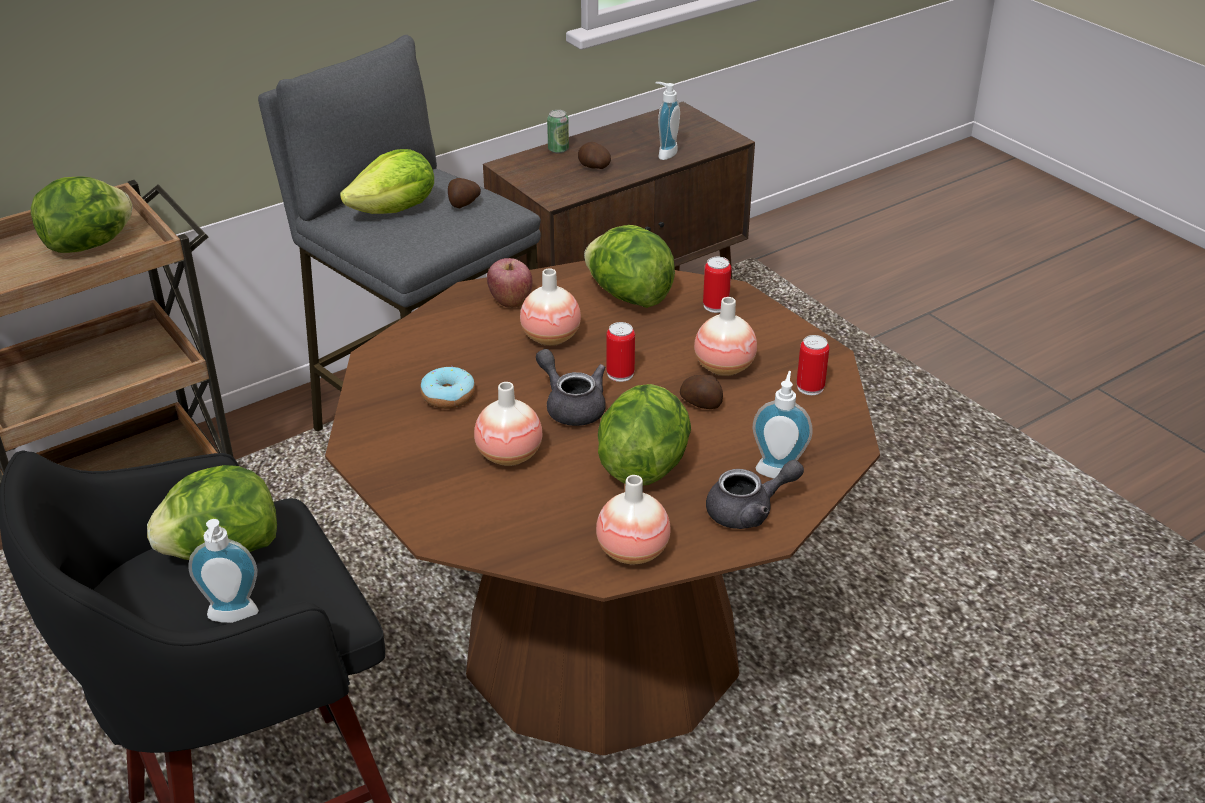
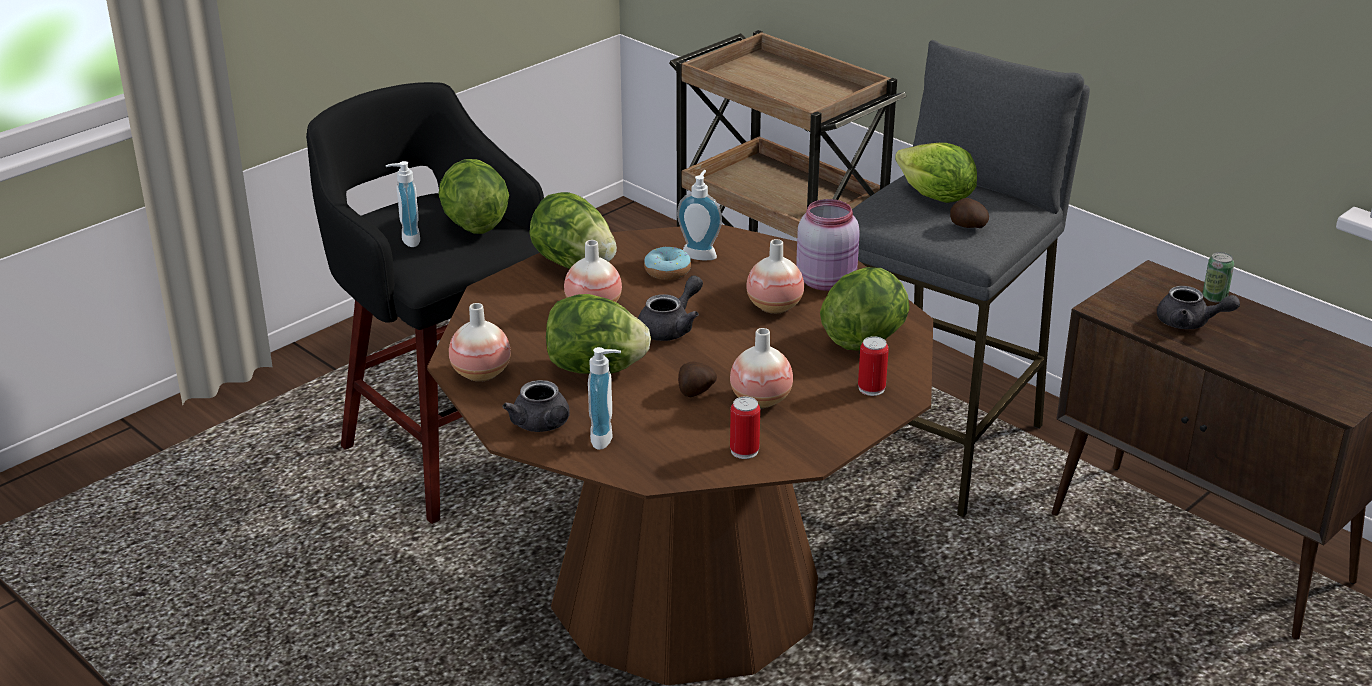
camera: 80 degrees right, 5 degrees down
lettuce [31,176,133,253] -> lettuce moved to [530,192,617,269]
apple [487,258,533,308] -> pink jar [796,199,860,291]
potato [578,142,611,169] -> grey teapot [1157,286,1240,329]
can [607,322,635,382] -> none
soap dispenser [656,82,680,160] -> soap dispenser moved to [677,170,722,260]

